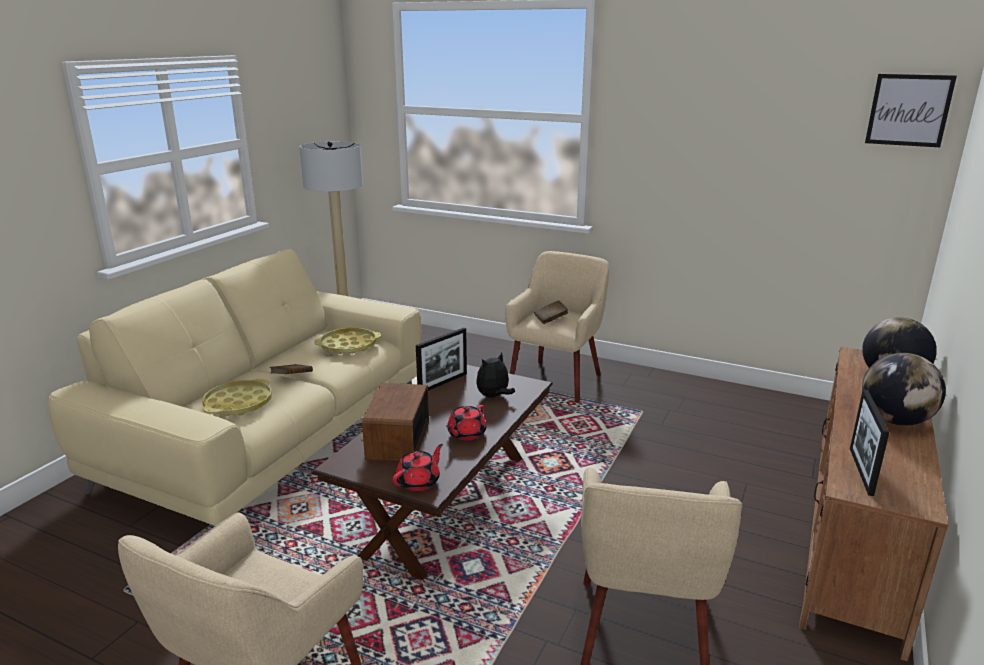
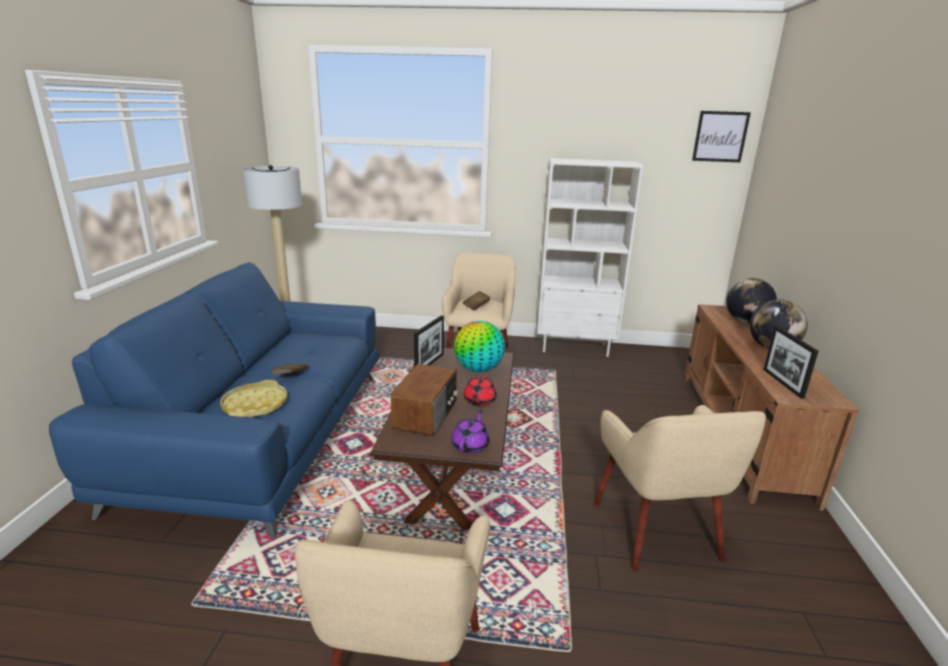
camera: 20 degrees left, 0 degrees up
beige sofa [48,249,421,526] -> blue sofa [49,262,380,538]
yellow tray [314,328,381,354] -> none
radio [361,383,429,462] -> radio turned 150 degrees counterclockwise [391,364,458,436]
red teapot [392,444,443,491] -> purple teapot [451,410,490,453]
plush toy [476,352,515,398] -> globe [454,321,505,372]
none -> white bookcase [537,158,644,357]

